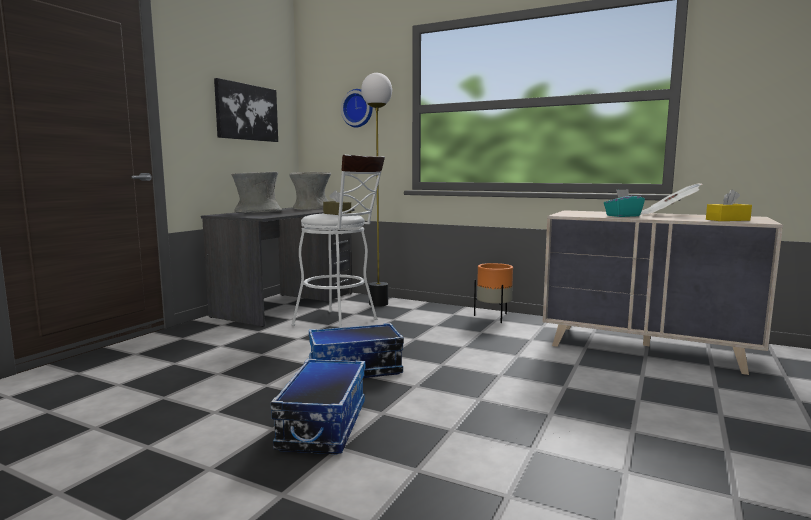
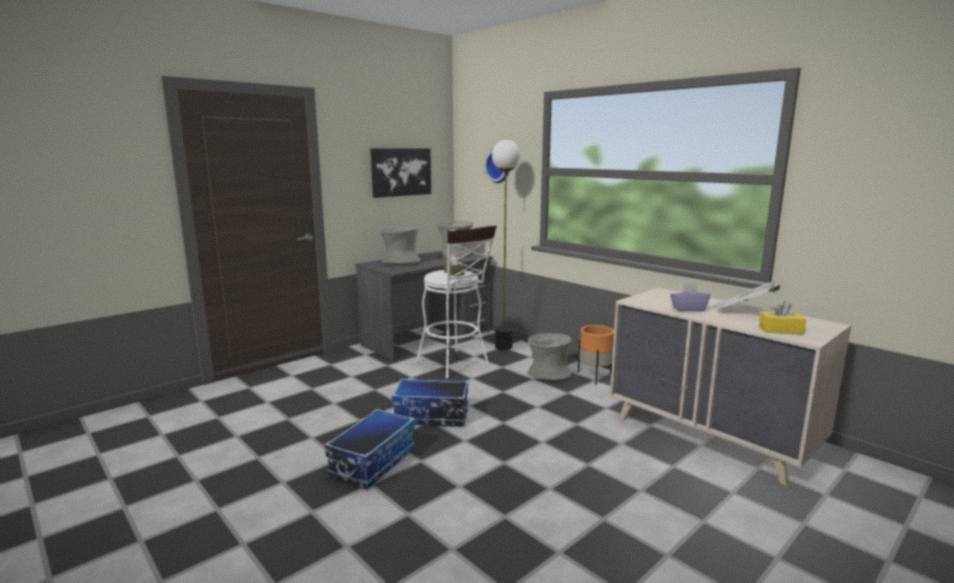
camera: 20 degrees right, 5 degrees up
turquoise tissue box [604,189,645,217] -> purple tissue box [670,283,711,311]
none -> grey vase [528,333,572,380]

